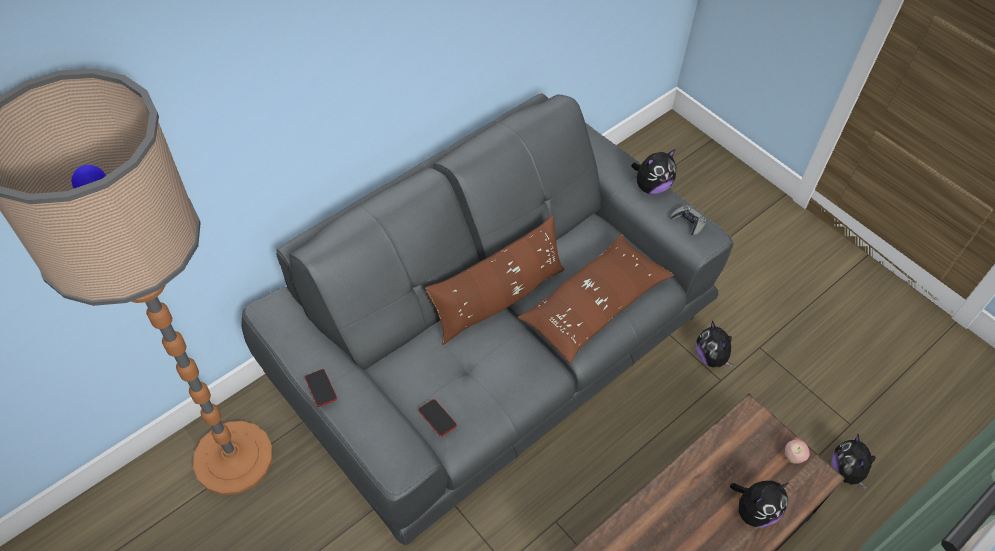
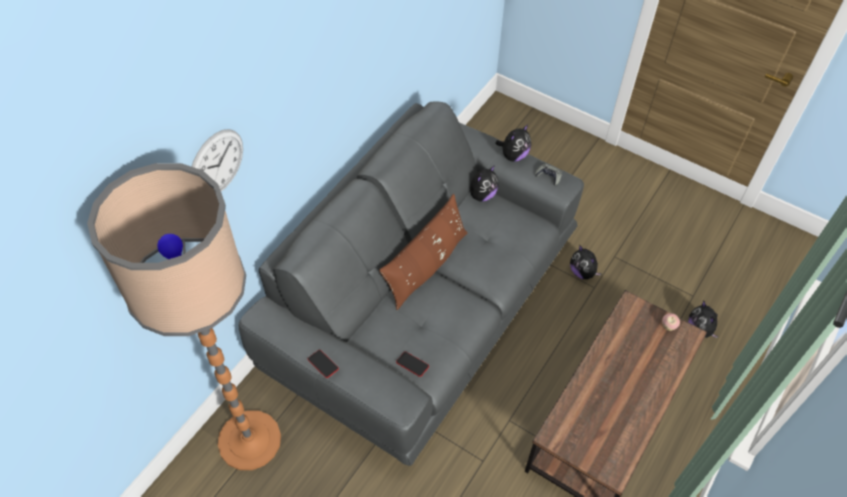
camera: 15 degrees left, 0 degrees up
brown pillow [518,234,674,363] -> none
plush toy [730,481,789,528] -> plush toy moved to [470,165,499,202]
none -> wall clock [192,129,243,191]

